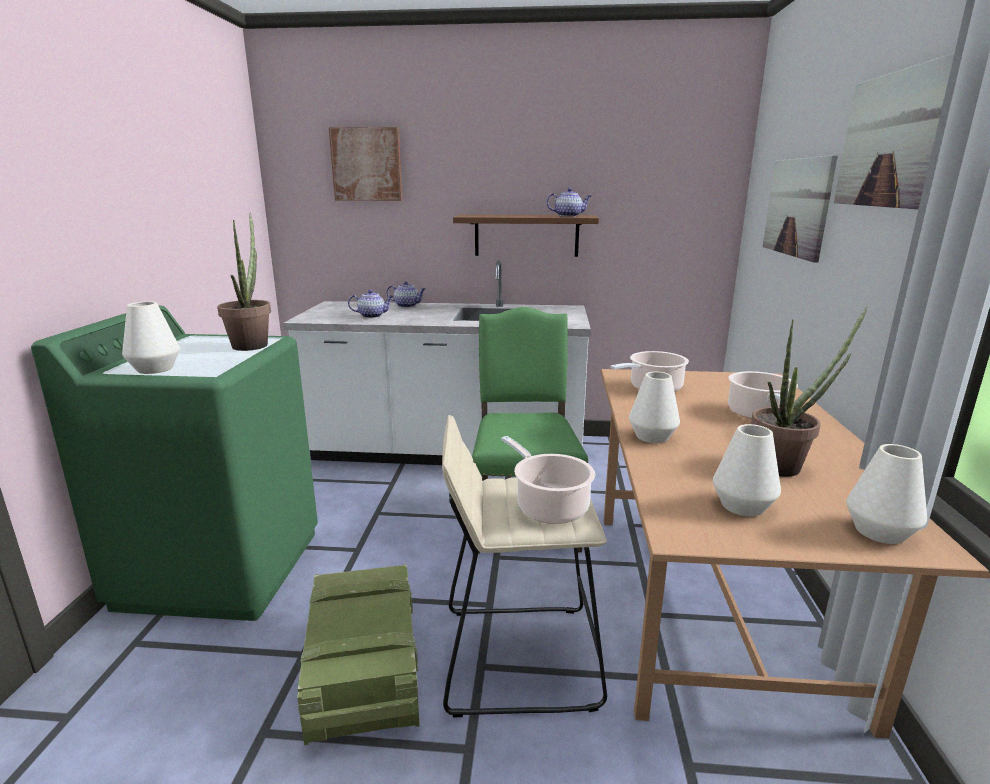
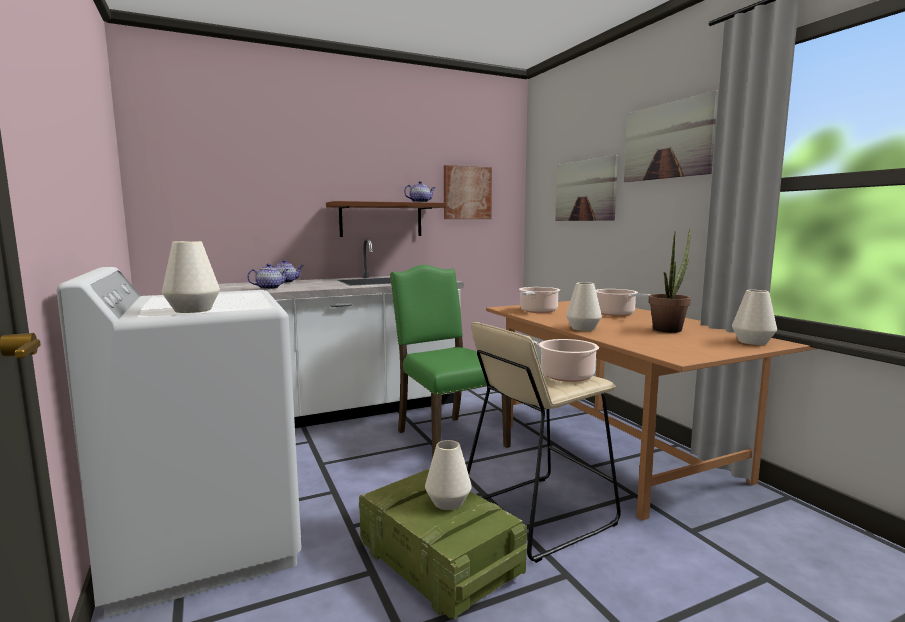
camera: 30 degrees left, 10 degrees down
green washing machine [31,305,318,621] -> white washing machine [56,267,302,618]
potted plant [217,213,271,351] -> none
picture [329,127,402,201] -> picture moved to [444,165,492,219]
white vase [713,424,781,517] -> white vase moved to [425,440,472,510]

